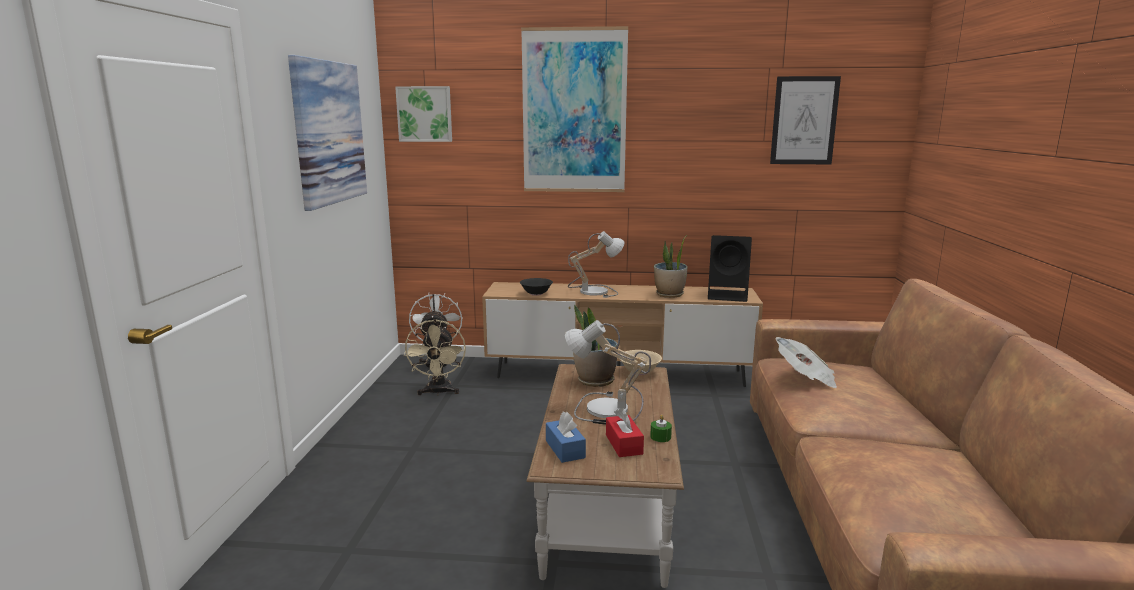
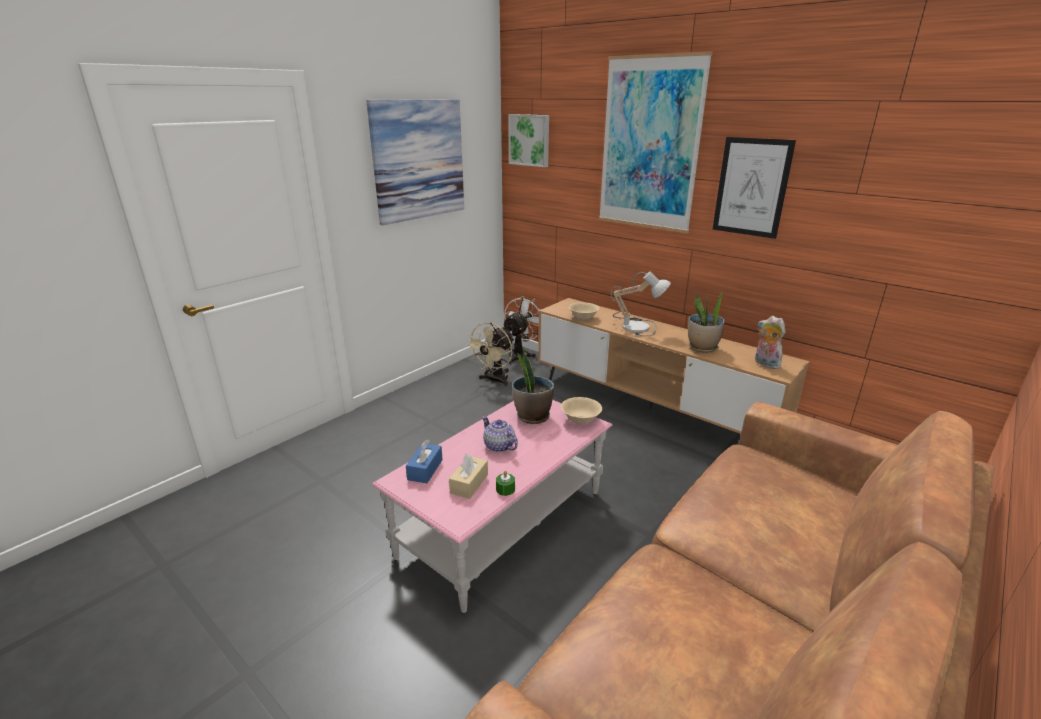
camera: 35 degrees right, 10 degrees up
black bowl [520,278,553,296] -> beige bowl [569,302,599,320]
brown coffee table [526,364,684,588] -> pink coffee table [372,400,613,613]
table lamp [565,320,651,425] -> teapot [482,416,518,452]
red tissue box [606,408,644,457] -> beige tissue box [449,453,488,499]
black speaker [708,235,752,302] -> plush toy [755,316,786,369]
picture [770,76,841,164] -> picture moved to [713,137,796,239]
newspaper [775,337,837,388] -> none

